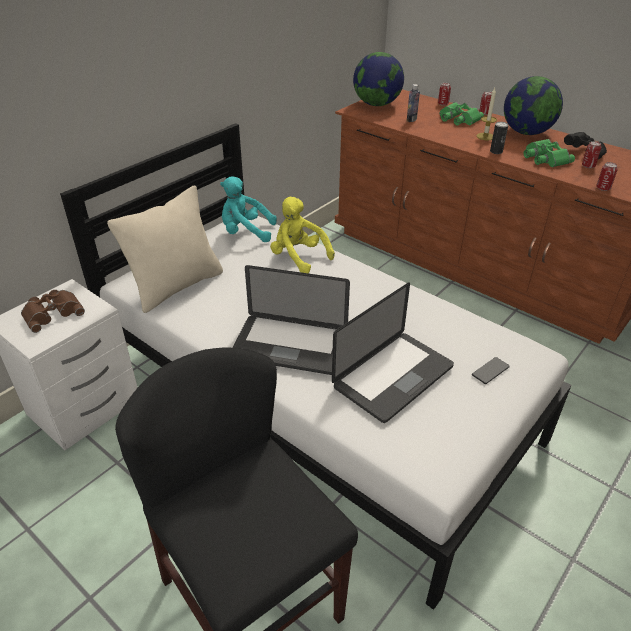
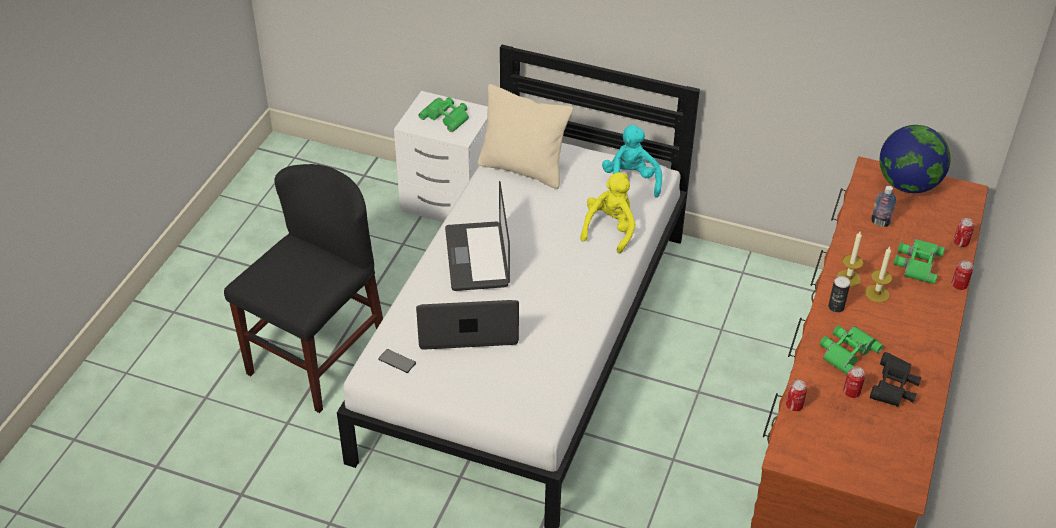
camera: 70 degrees right, 5 degrees up
brown binoculars [21,290,85,333] -> green binoculars [419,97,469,132]
laptop [332,283,454,423] -> laptop turned 150 degrees clockwise [416,300,519,350]
phone [472,357,510,384] -> phone moved to [378,349,416,373]
globe [504,76,563,135] -> none
none -> candle [837,232,863,287]

